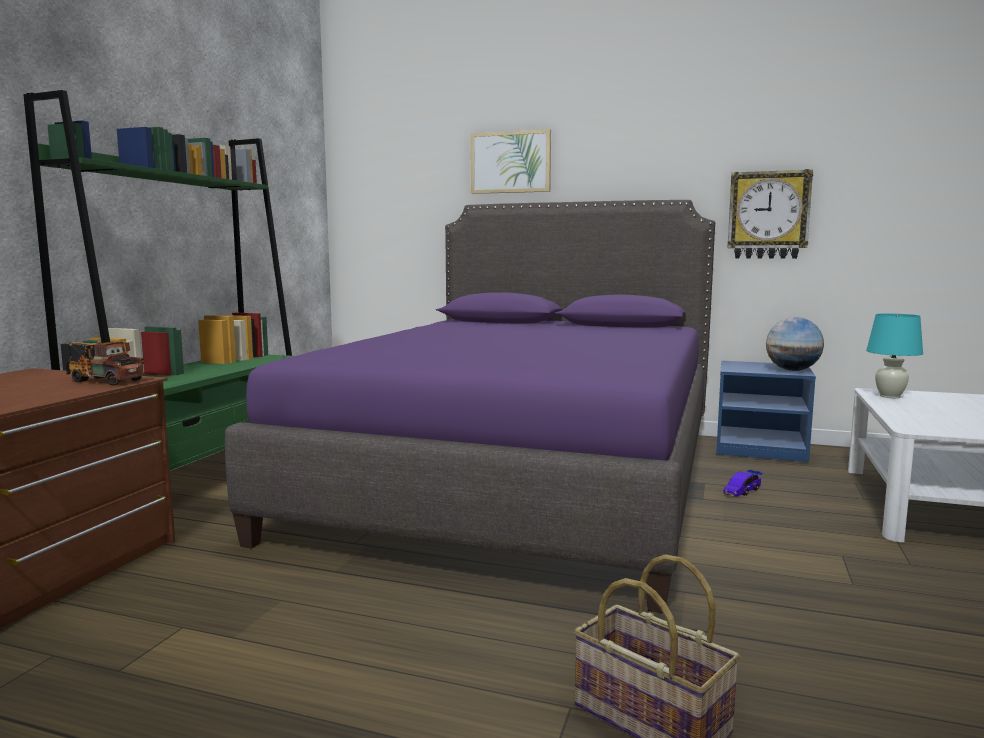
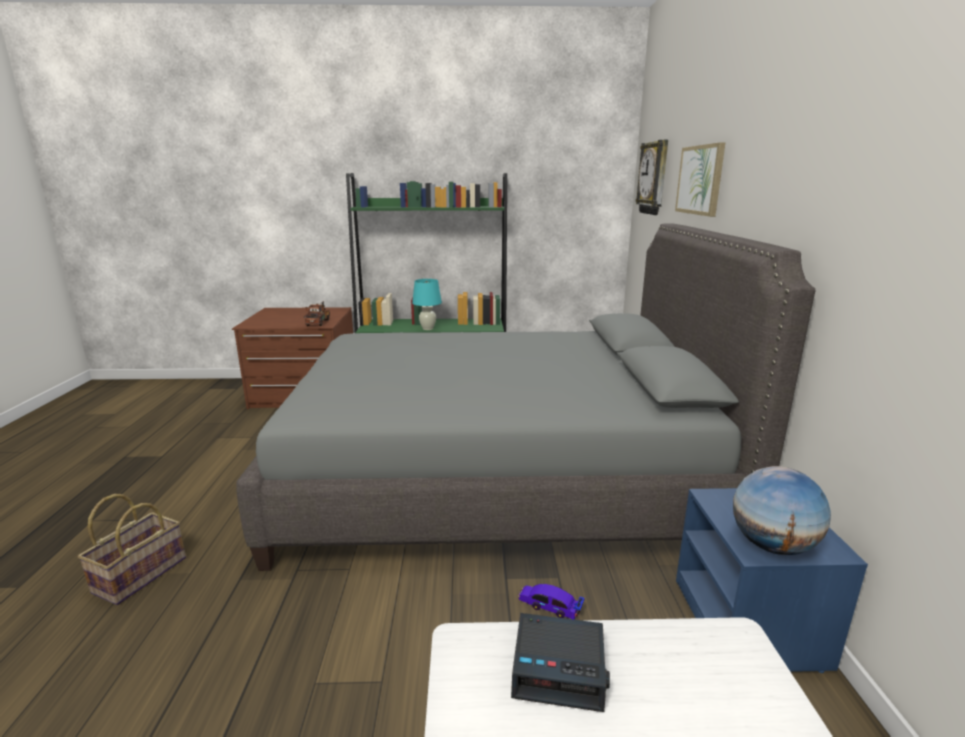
camera: 70 degrees right, 10 degrees up
purple bed [225,200,715,613] -> grey bed [236,224,816,571]
wall clock [728,169,813,259] -> wall clock moved to [636,140,668,215]
turquoise table lamp [866,313,923,398] -> turquoise table lamp moved to [412,279,442,330]
none -> alarm clock [511,613,610,712]

